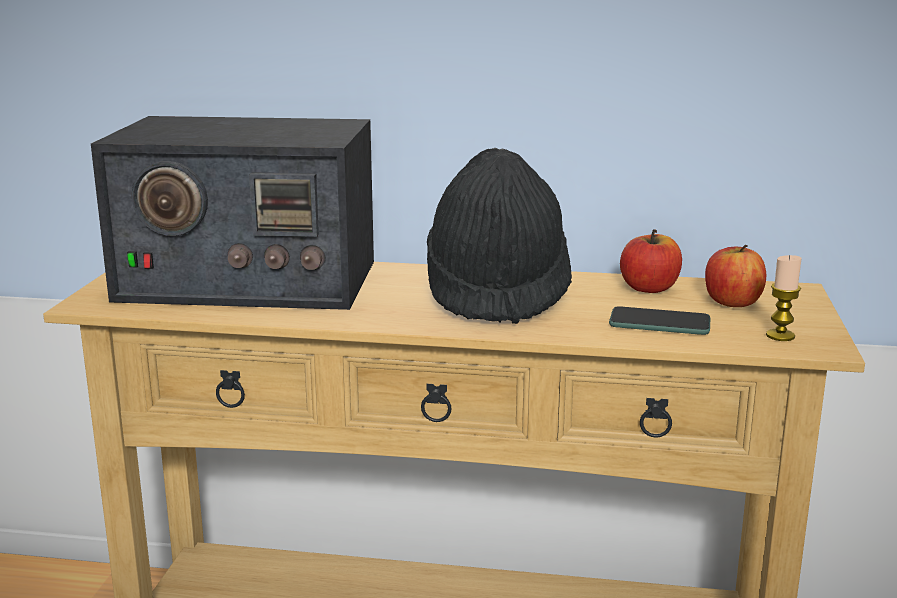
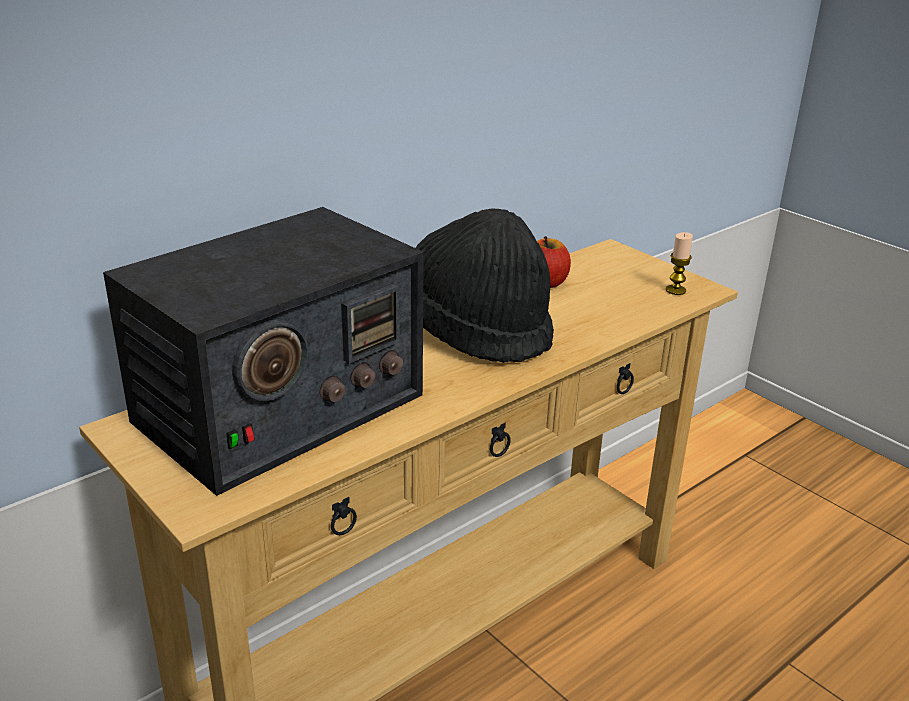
camera: 50 degrees left, 10 degrees up
phone [609,306,710,335] -> none
apple [705,245,766,307] -> none

